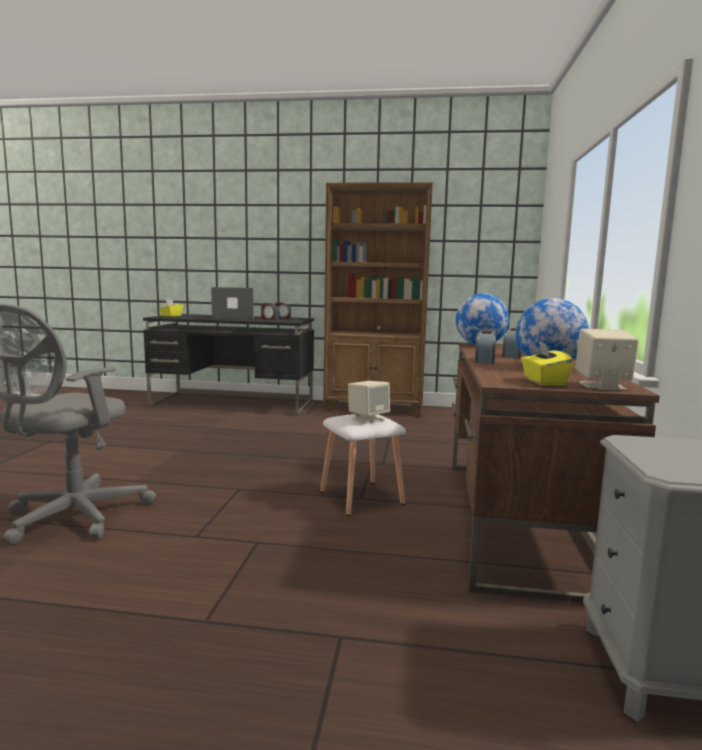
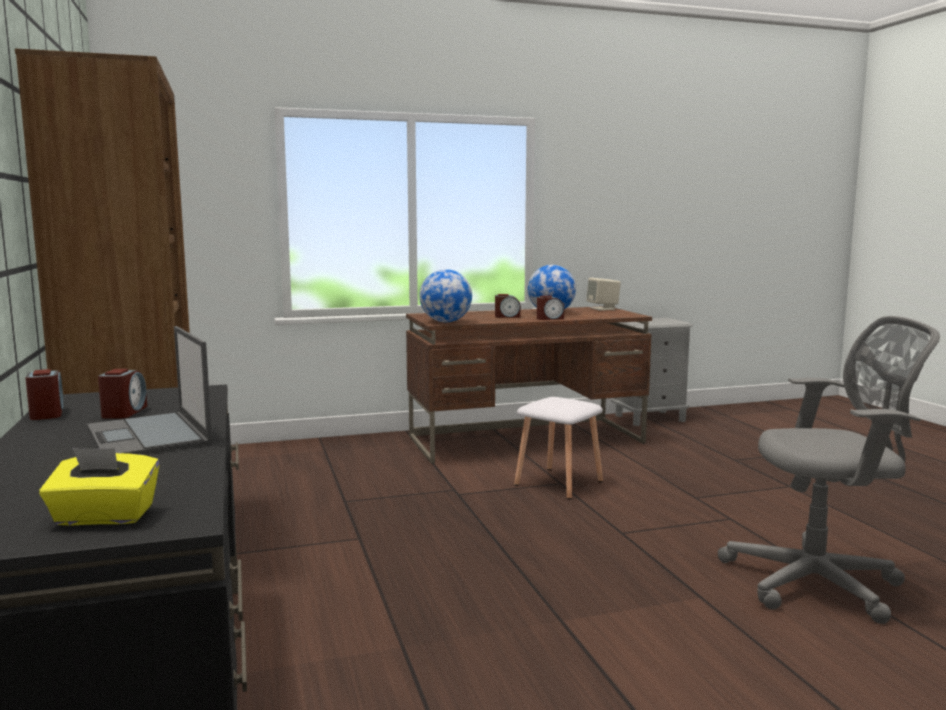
camera: 115 degrees left, 0 degrees up
beige speaker [348,381,390,424] -> none
yellow tissue box [521,341,573,386] -> none

